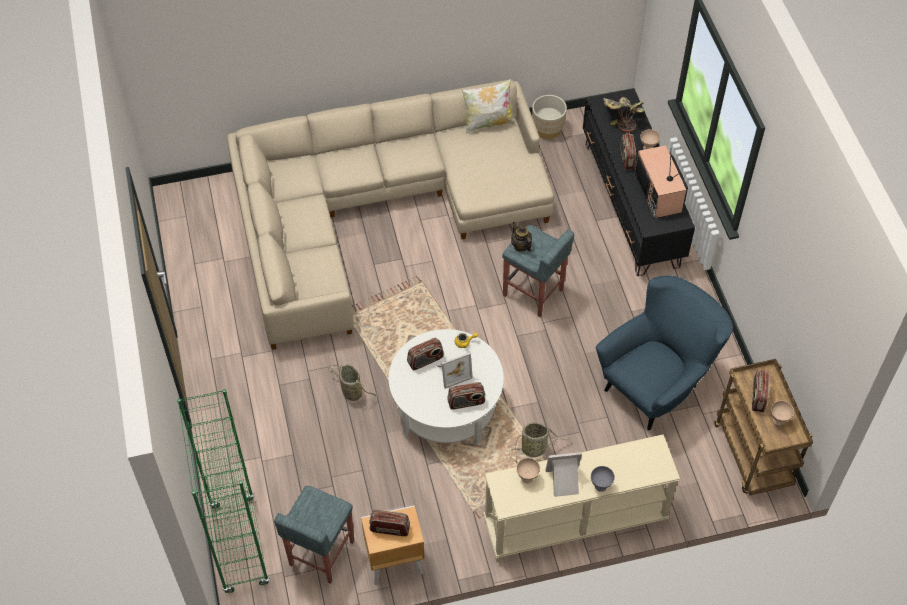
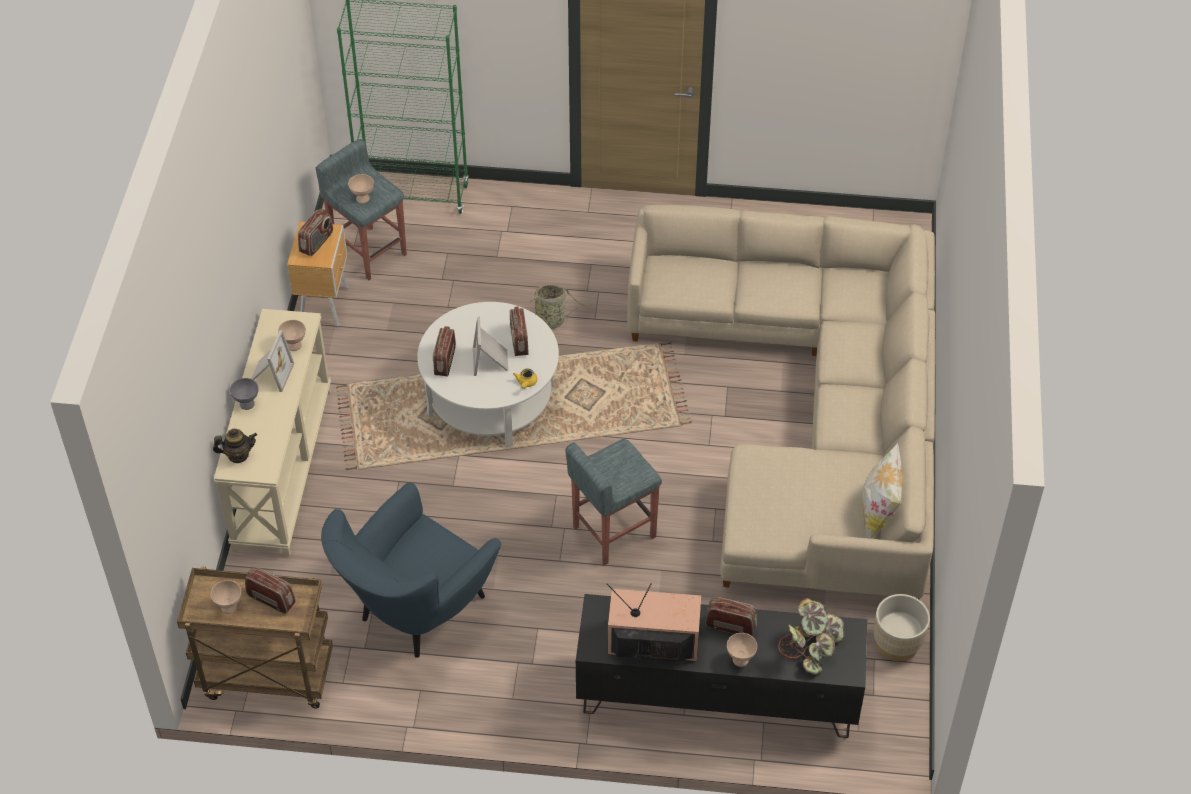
camera: 110 degrees right, 5 degrees down
basket [509,422,570,464] -> none
teapot [511,222,532,252] -> teapot moved to [213,429,257,463]
blue armchair [596,275,733,430] -> blue armchair turned 60 degrees clockwise [321,483,502,658]
none -> beige bowl [348,174,374,203]

